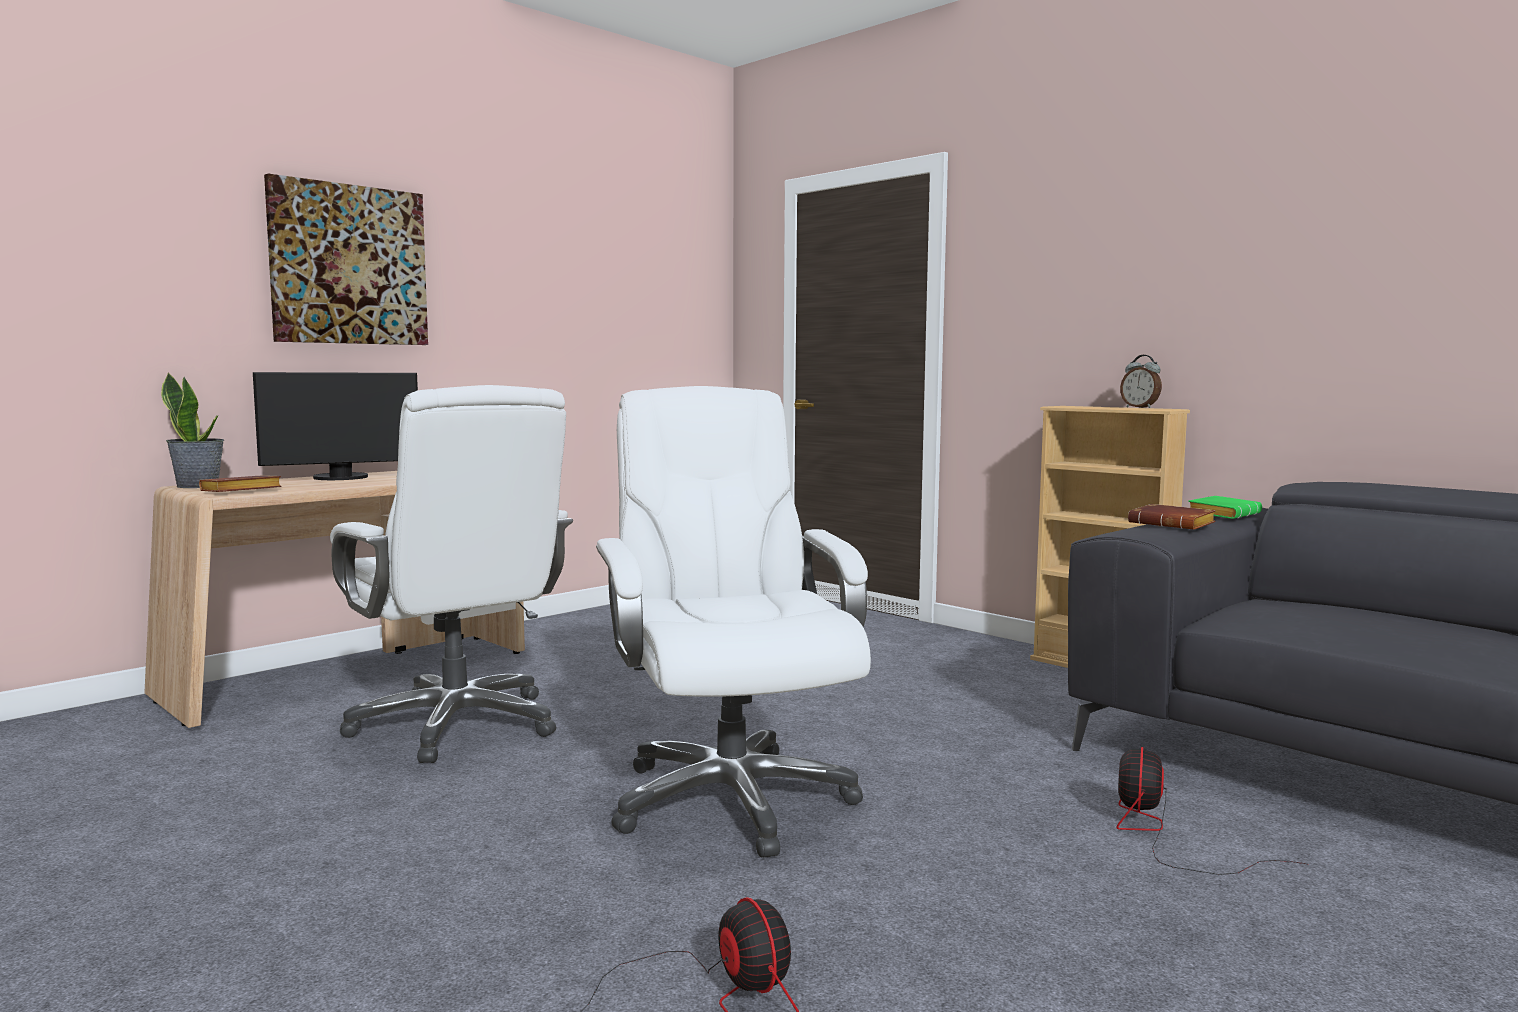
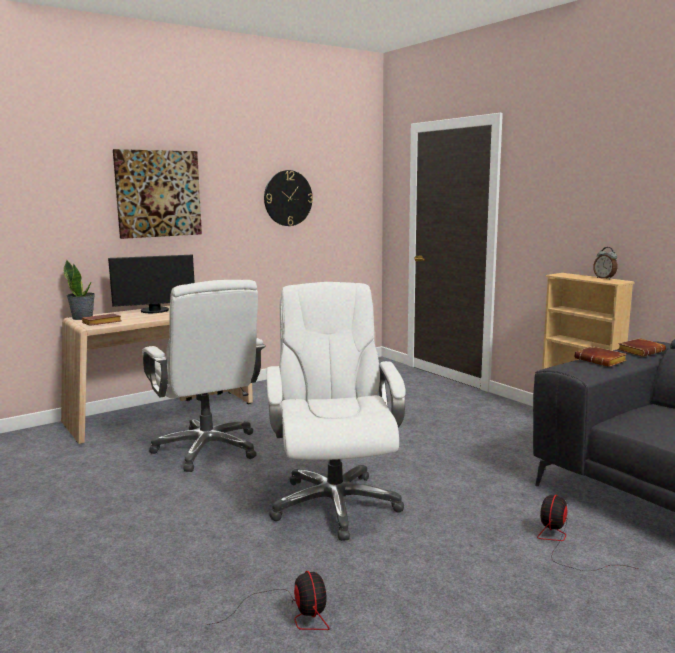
camera: 10 degrees right, 5 degrees up
green book [1188,496,1262,519] -> brown book [617,338,666,357]
none -> wall clock [264,170,313,226]

